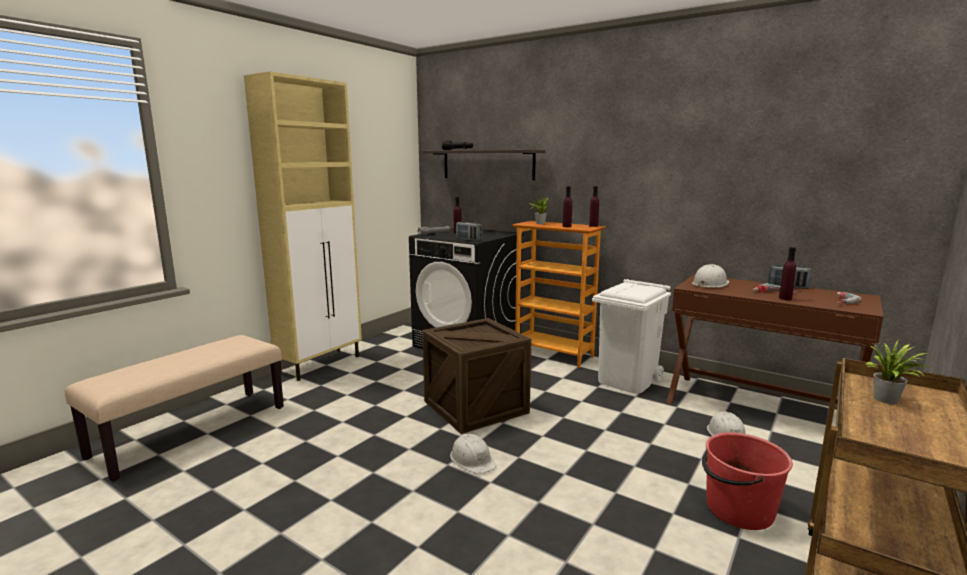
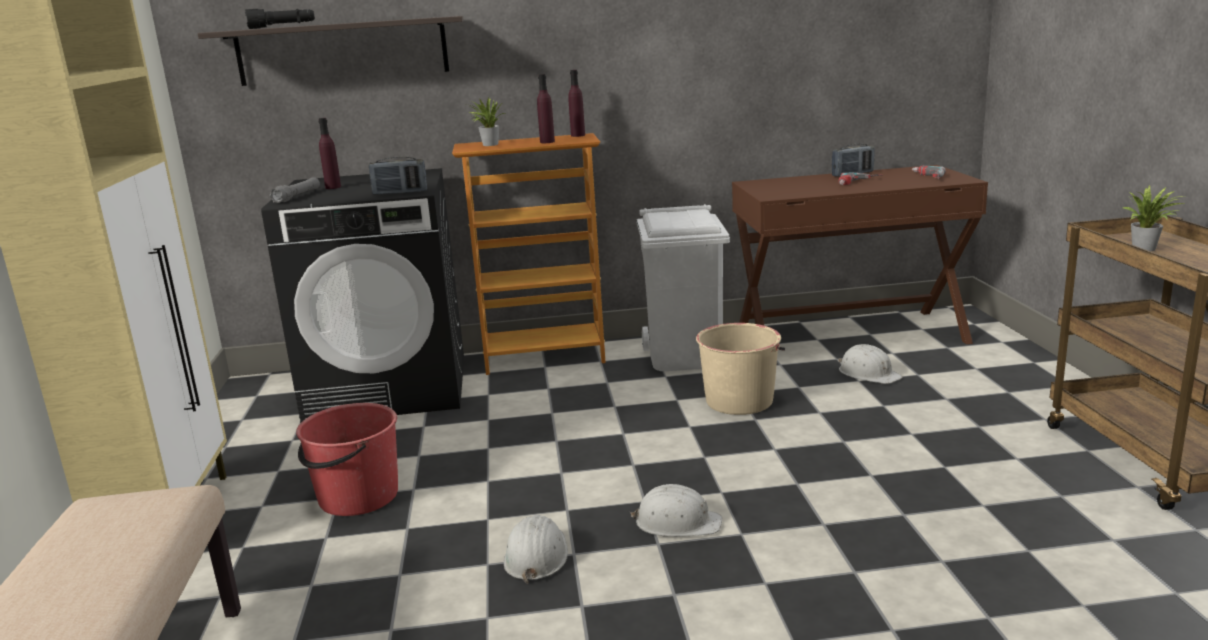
camera: 40 degrees left, 5 degrees up
crate [422,318,532,434] -> none
white hard hat [692,264,729,288] -> white hard hat moved to [504,515,568,584]
red bucket [702,432,793,530] -> red bucket moved to [296,403,398,516]
purple bottle [779,247,796,300] -> none
none -> beige bucket [696,323,785,415]

